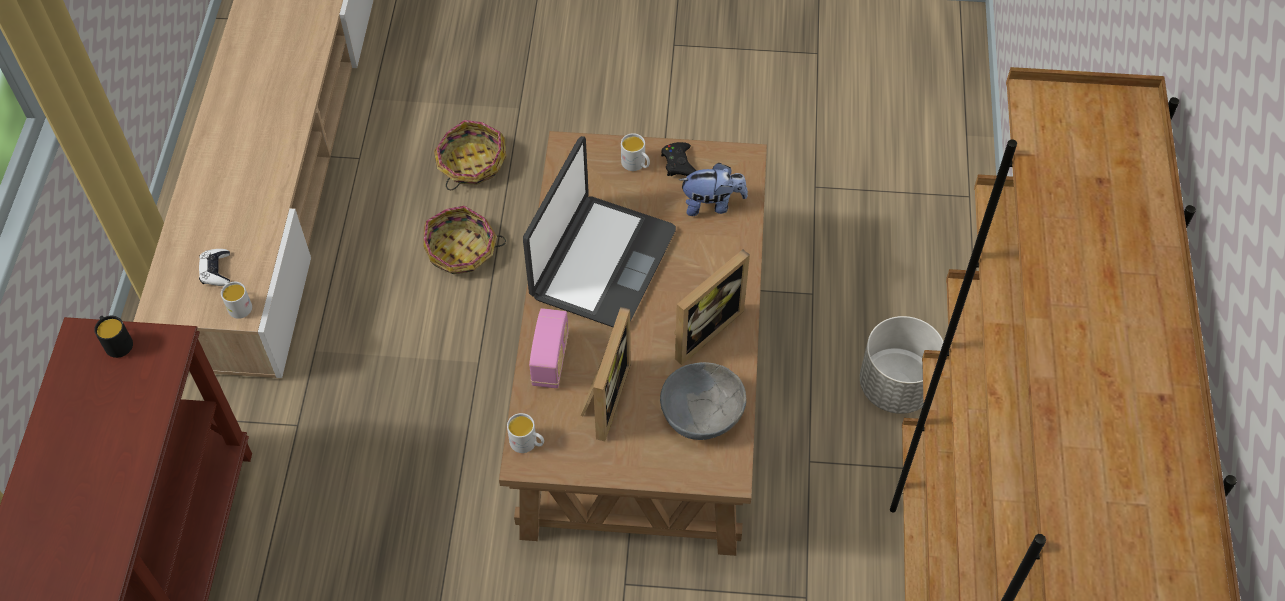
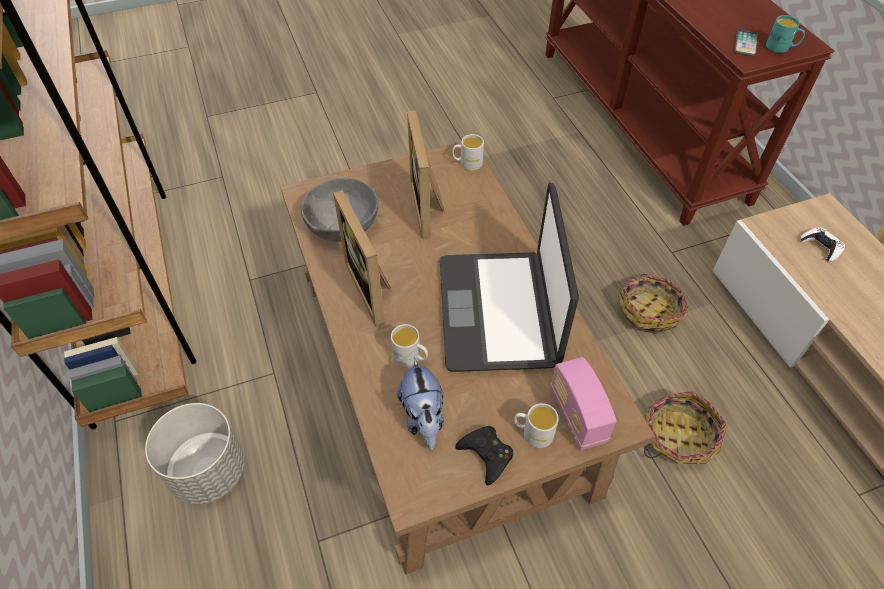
camera: 155 degrees right, 5 degrees down
black mug [94,316,133,358] -> turquoise mug [766,15,805,53]
white mug [221,282,252,319] -> white mug moved to [391,324,428,367]
basket [434,120,506,190] -> basket moved to [618,274,689,334]
radio [529,308,569,388] -> radio moved to [550,357,616,451]
picture frame [674,249,750,365] -> picture frame turned 45 degrees counterclockwise [333,190,391,327]
plush toy [679,163,748,216] -> plush toy turned 75 degrees counterclockwise [397,357,444,450]
none -> phone [734,30,758,56]

